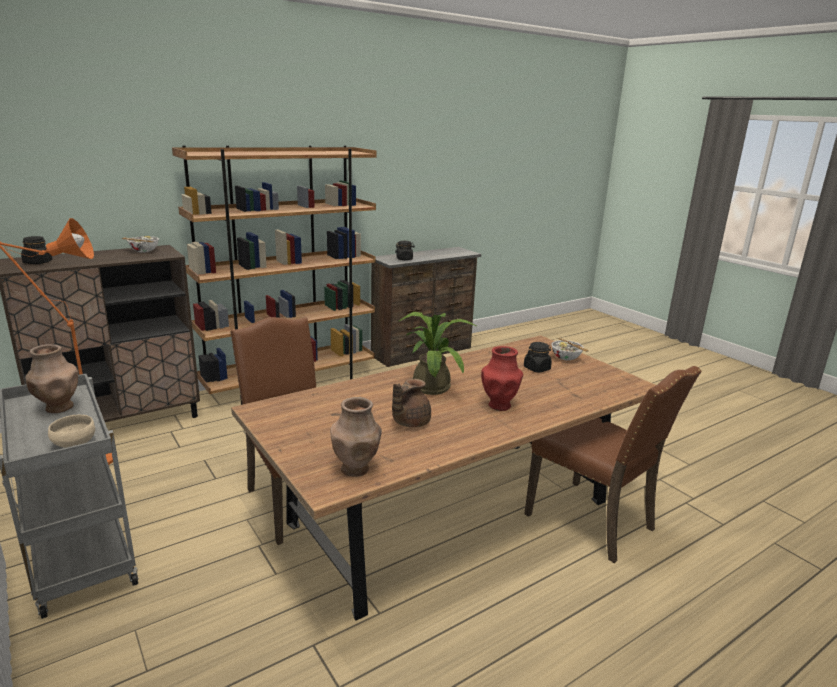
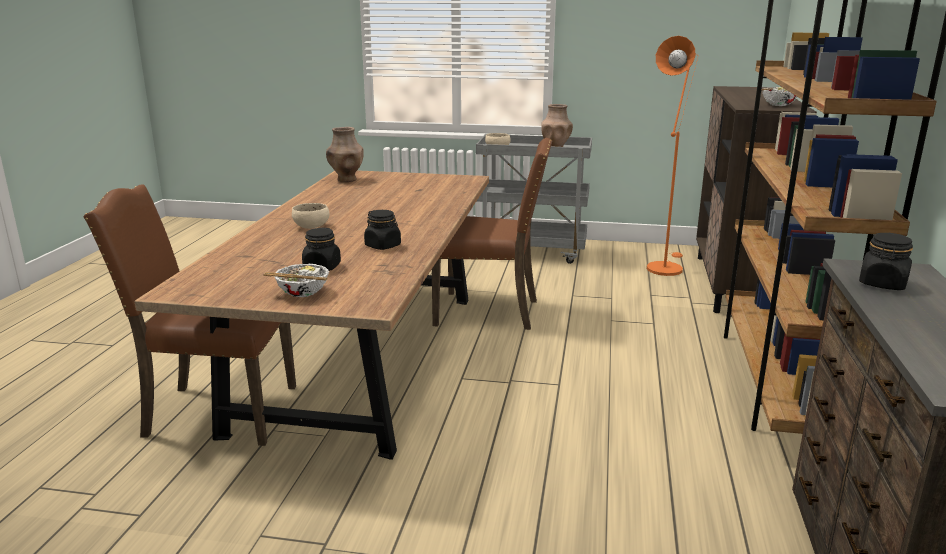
camera: 135 degrees right, 0 degrees up
black jar [21,236,53,264] -> black jar moved to [364,210,401,250]
brown teapot [392,379,431,428] -> none
potted plant [399,312,476,395] -> none
red vase [481,346,523,411] -> beige bowl [292,203,329,229]

